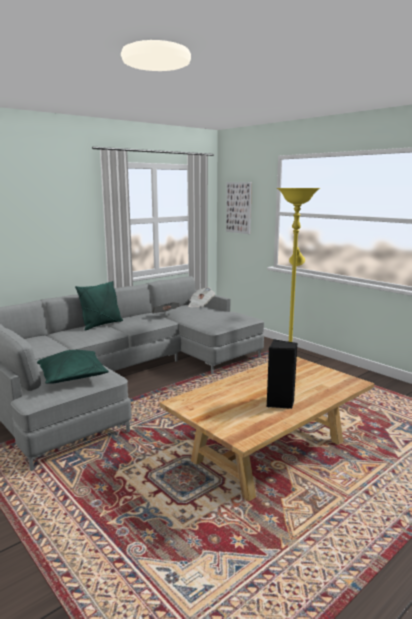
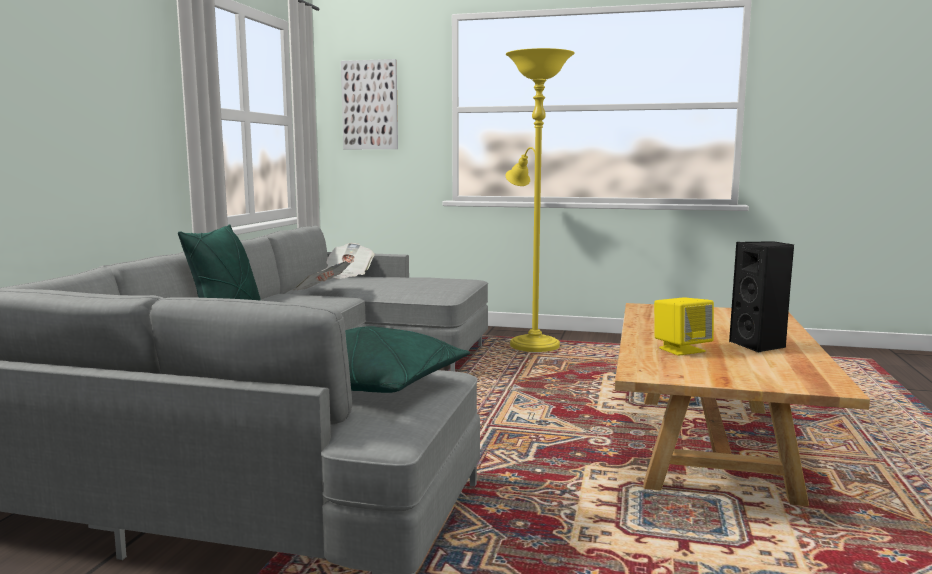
camera: 35 degrees left, 5 degrees down
none -> yellow speaker [654,297,714,356]

